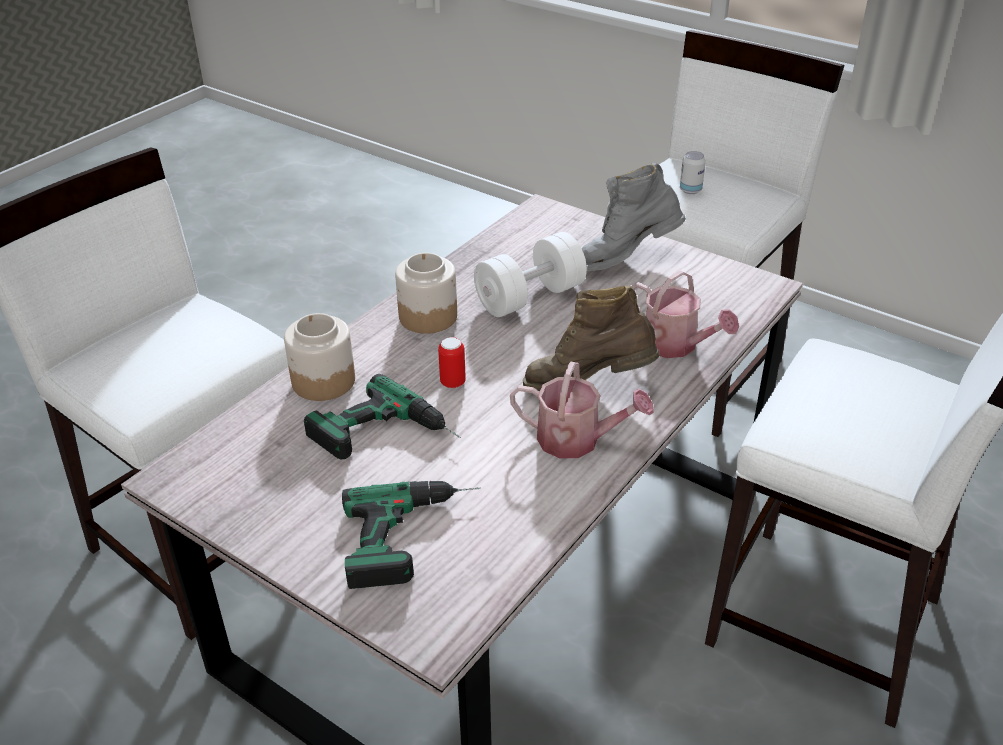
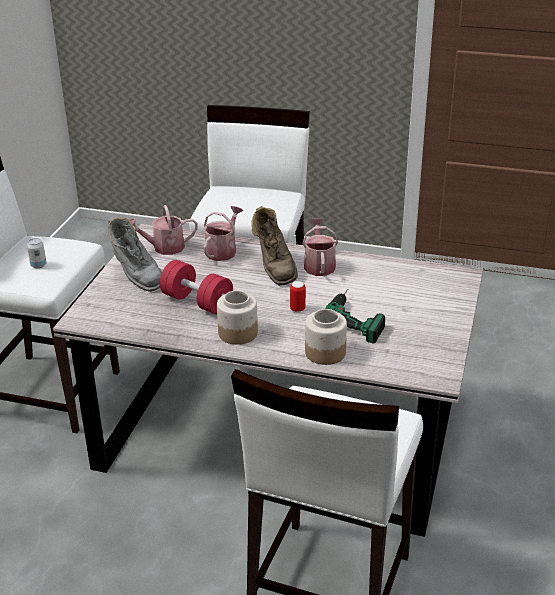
camera: 110 degrees left, 5 degrees down
power drill [342,481,481,589] -> none
white dumbbell [474,232,587,317] -> red dumbbell [160,260,233,314]
none -> watering can [130,205,198,255]

